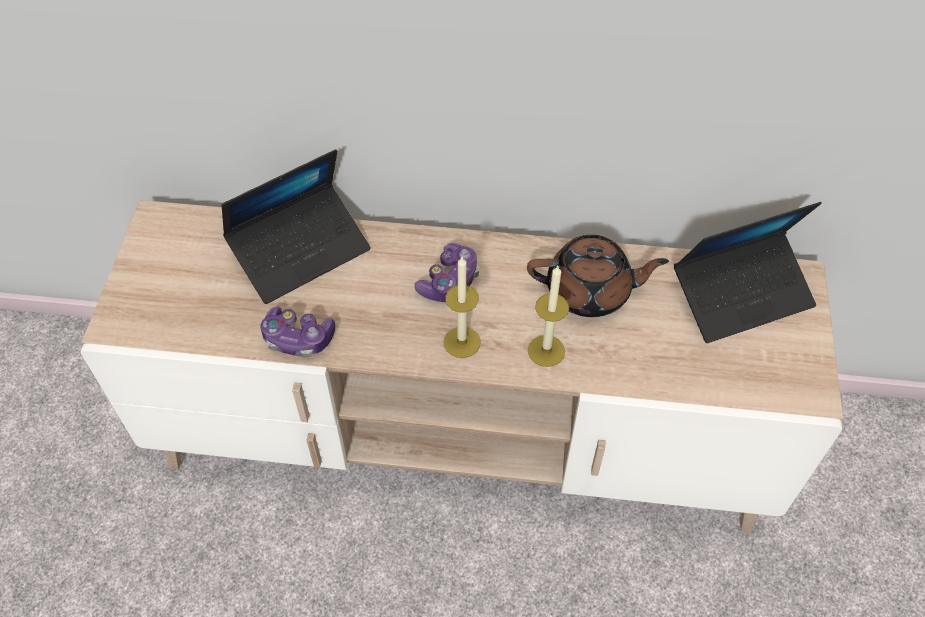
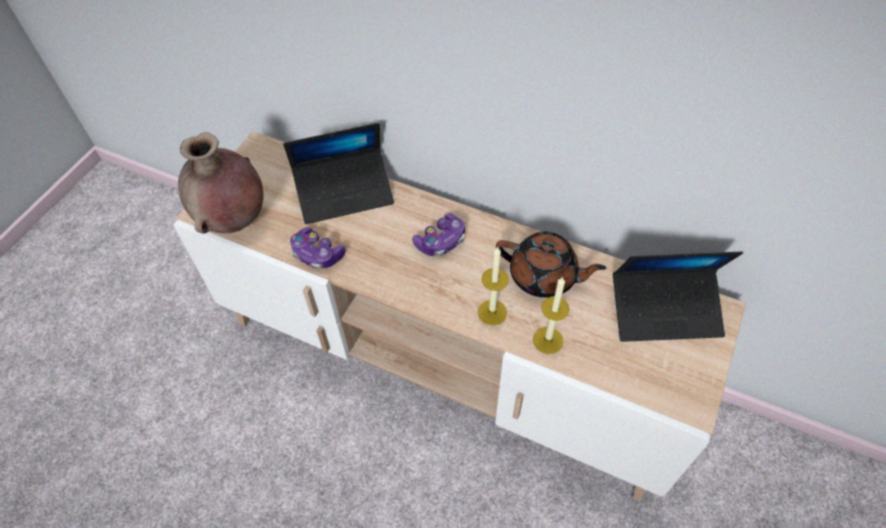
camera: 20 degrees right, 0 degrees up
candle [444,257,480,358] -> candle moved to [533,276,569,354]
none -> brown vase [178,132,264,234]

